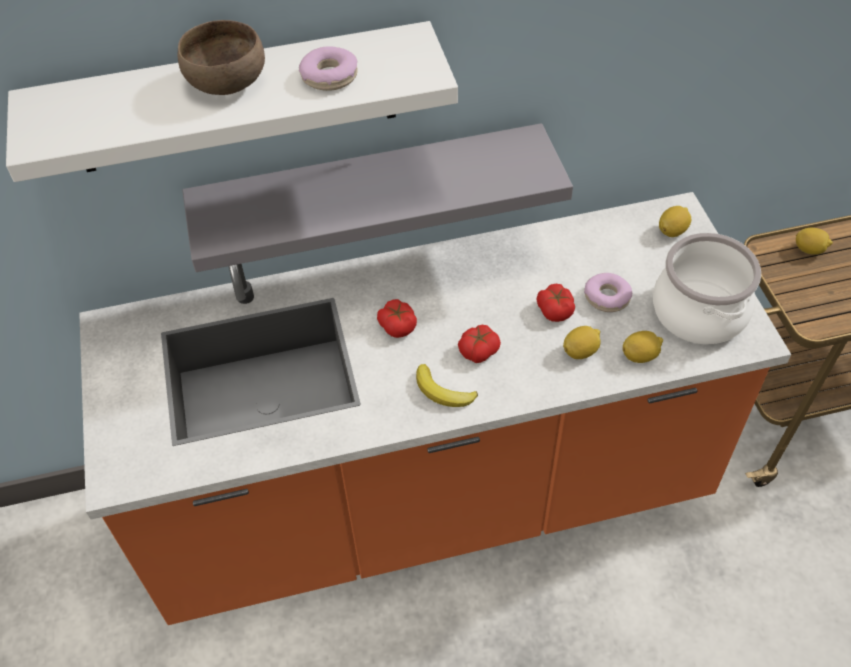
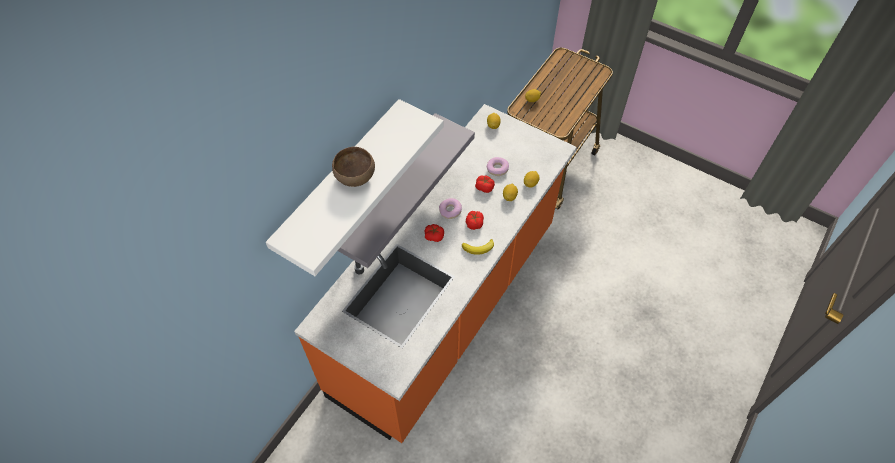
camera: 45 degrees left, 5 degrees up
donut [299,46,358,91] -> donut moved to [439,198,462,219]
cooking pot [653,233,761,344] -> none

